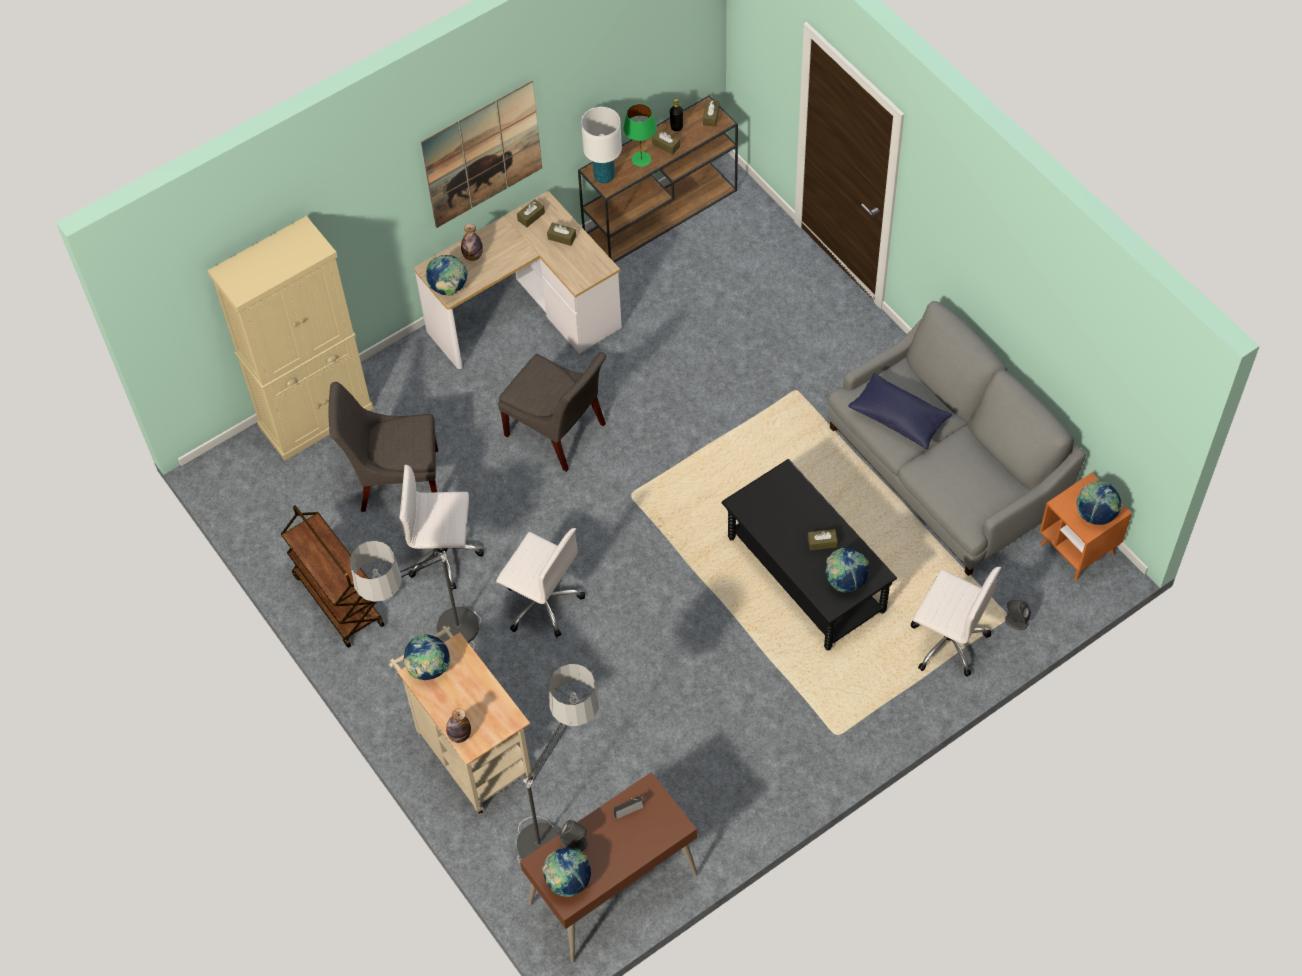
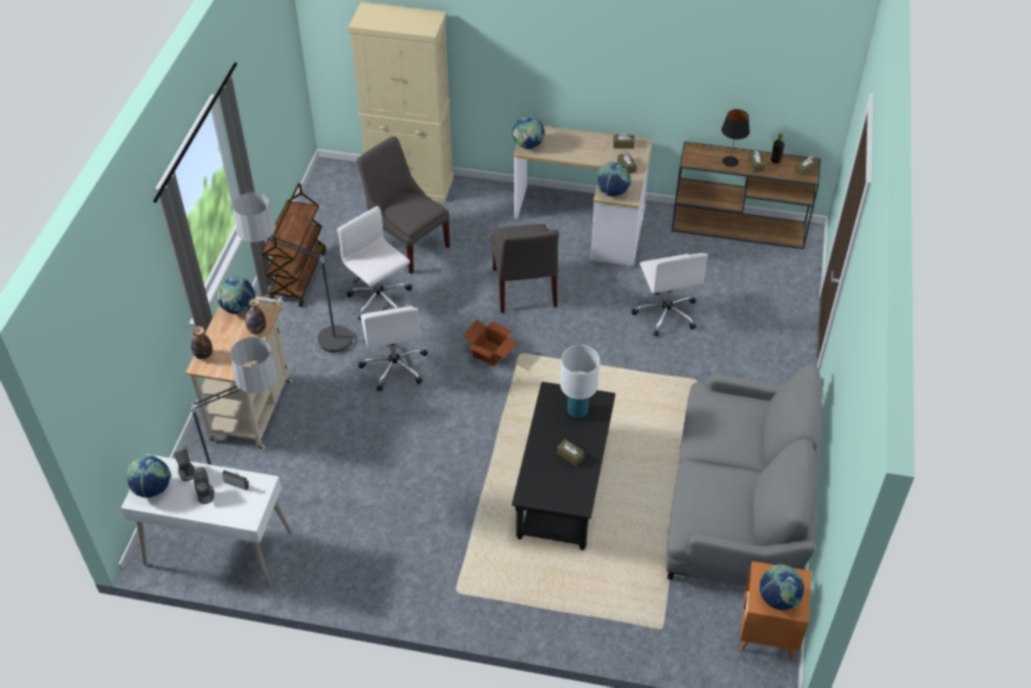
camera: 45 degrees right, 10 degrees down
picture [421,81,542,228] -> none
bottle [461,224,483,261] -> bottle moved to [245,299,266,334]
brown desk [520,772,698,963] -> white desk [121,454,292,588]
white table lamp [581,107,622,184] -> white table lamp moved to [560,345,600,418]
green table lamp [623,104,657,167] -> black table lamp [721,109,750,167]
globe [826,548,869,593] -> globe moved to [596,162,631,196]
blue pillow [848,373,952,449] -> none
white office chair [911,567,1001,677] -> white office chair moved to [631,253,708,336]
grey speaker [1005,600,1031,630] -> grey speaker moved to [194,468,214,504]
none -> cardboard box [463,320,518,366]

